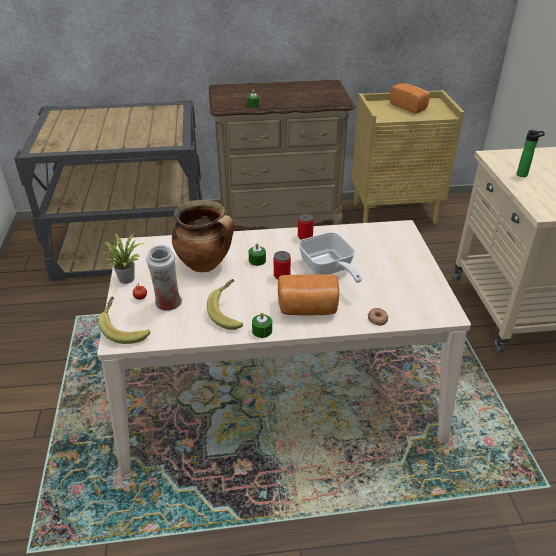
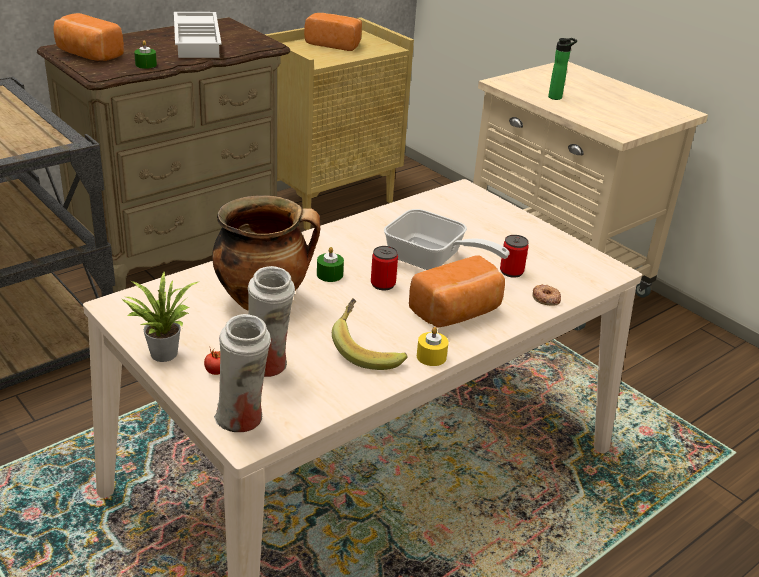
camera: 35 degrees left, 5 degrees down
banana [98,296,151,344] -> white vase [214,314,271,432]
green candle [252,313,272,338] -> yellow candle [417,327,449,366]
can [298,213,314,240] -> can moved to [500,235,529,278]
none -> bread [53,13,124,61]
none -> white tray [174,12,222,58]

